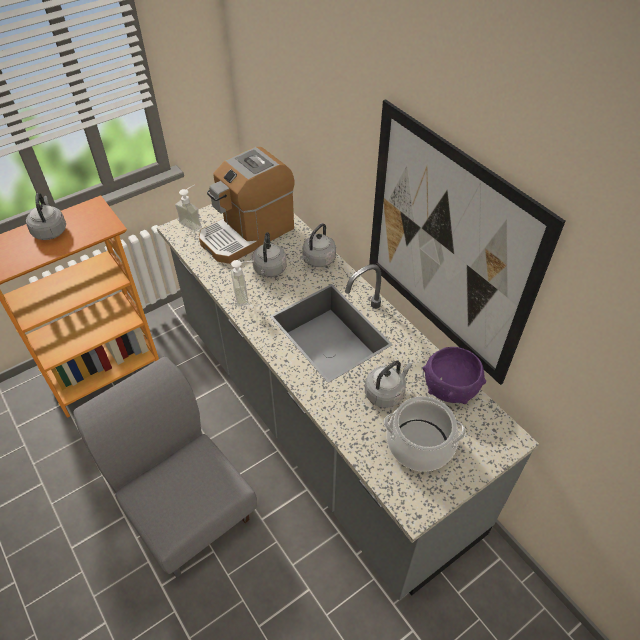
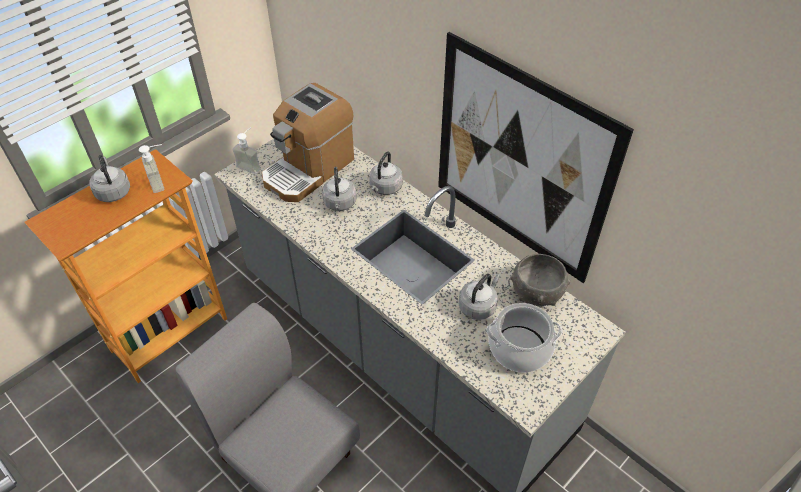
camera: 10 degrees left, 0 degrees up
soap dispenser [231,260,254,306] -> soap dispenser moved to [139,144,164,193]
purple bowl [423,347,486,404] -> grey bowl [510,254,570,306]

